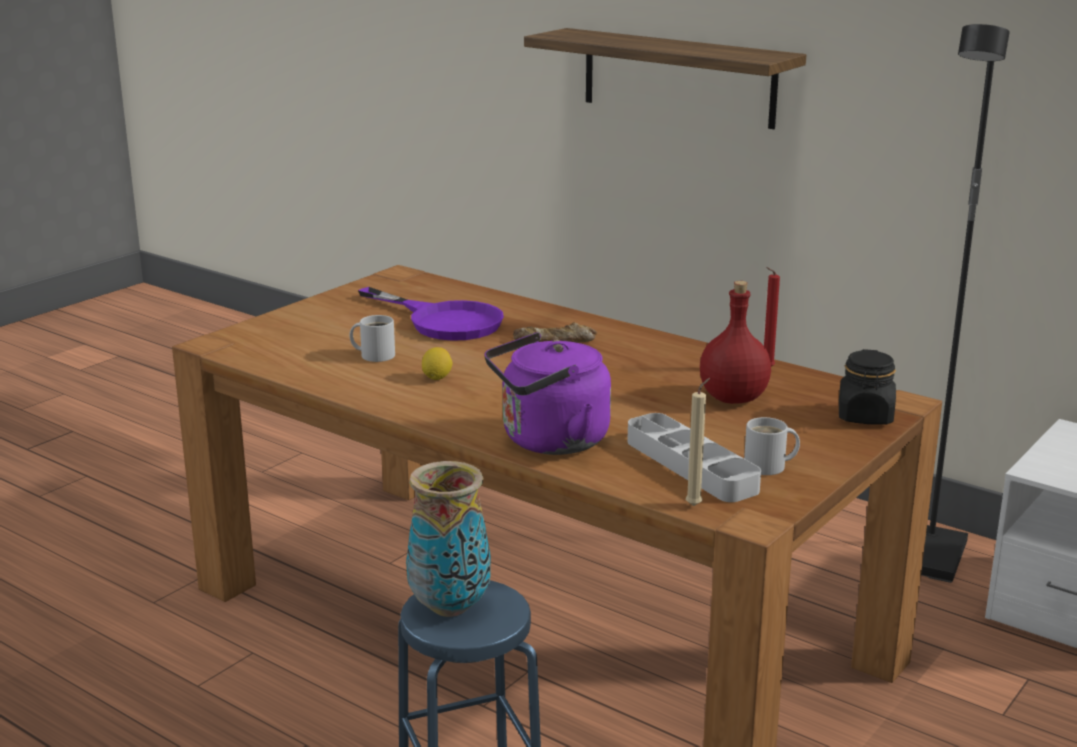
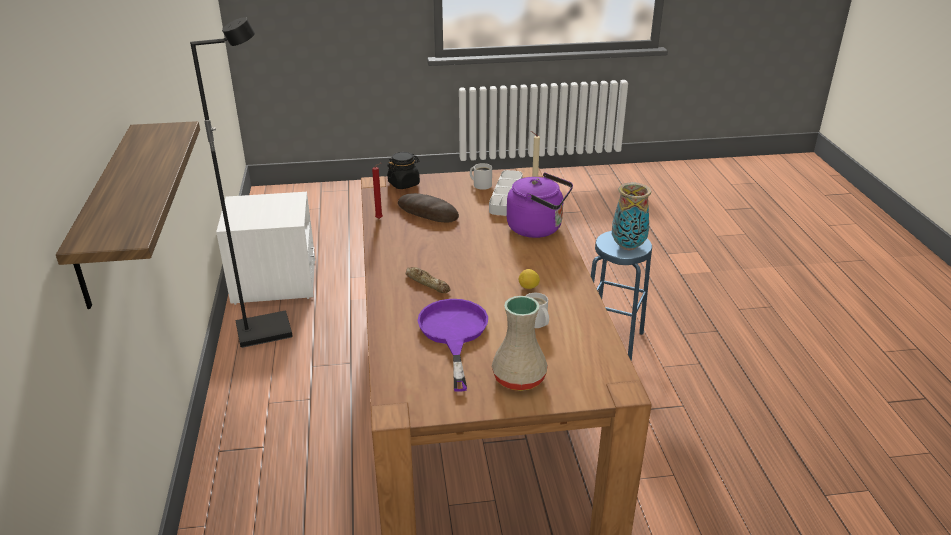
camera: 135 degrees left, 10 degrees up
red bottle [700,281,771,404] -> bread [398,193,459,222]
none -> beige vase [491,296,548,391]

